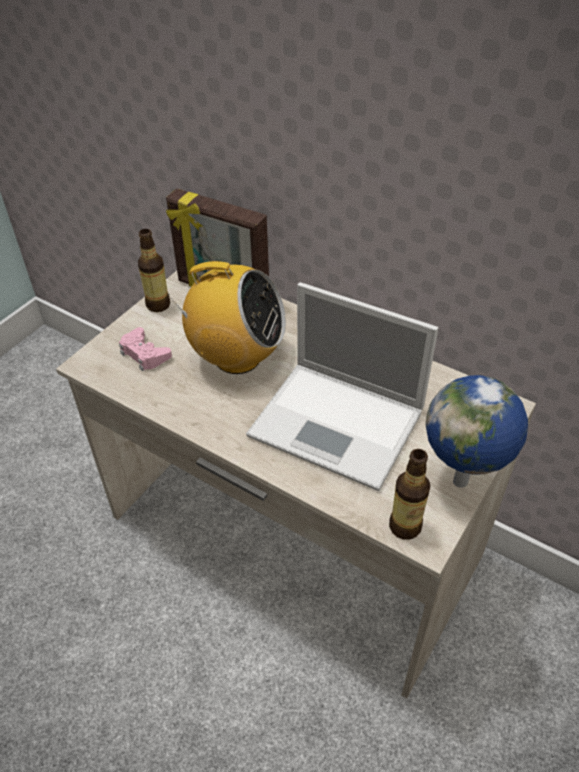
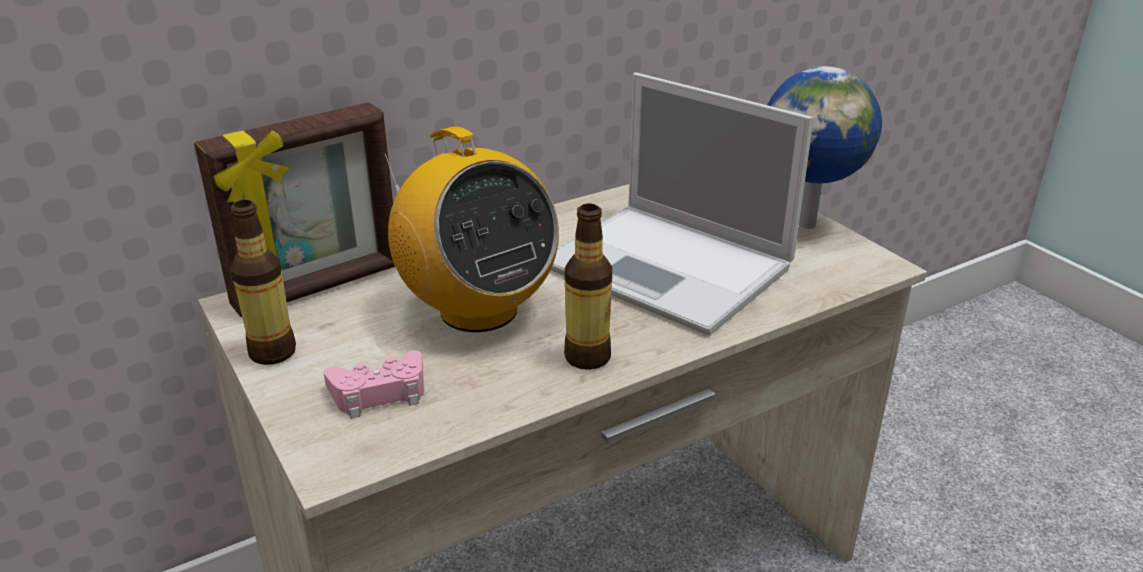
camera: 65 degrees left, 15 degrees down
radio [167,261,286,374] -> radio turned 105 degrees clockwise [383,127,559,332]
laptop [246,282,439,491] -> laptop turned 75 degrees clockwise [551,73,814,336]
bottle [389,449,431,540] -> bottle moved to [564,203,612,370]

